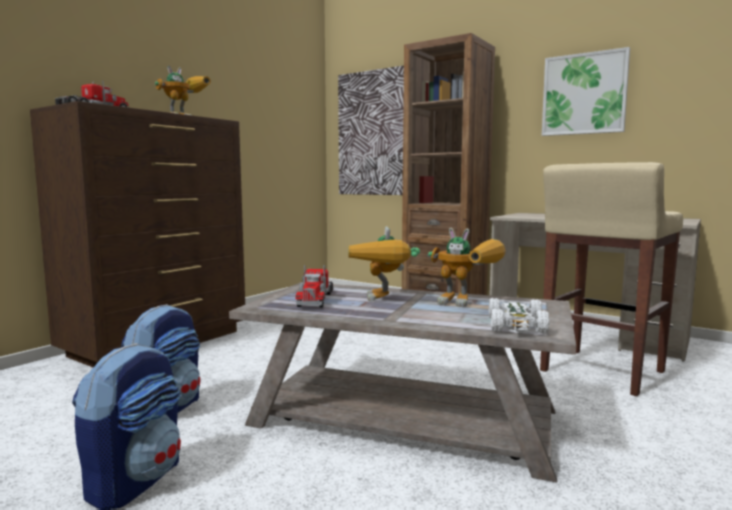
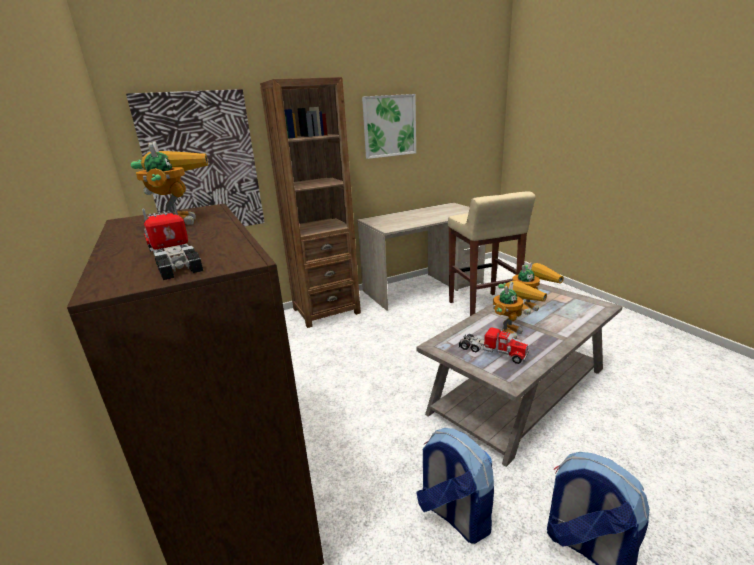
camera: 60 degrees left, 15 degrees up
toy robot [348,226,420,302] -> toy robot turned 75 degrees counterclockwise [493,281,547,339]
white toy car [489,298,550,334] -> none

